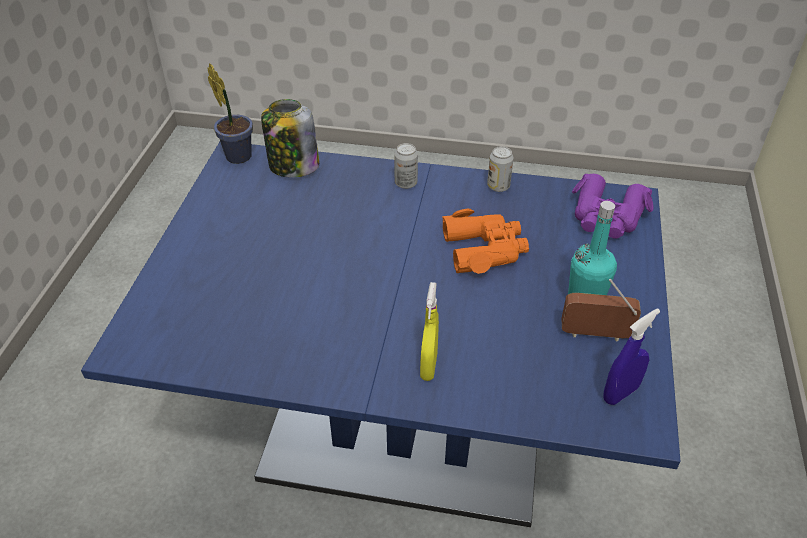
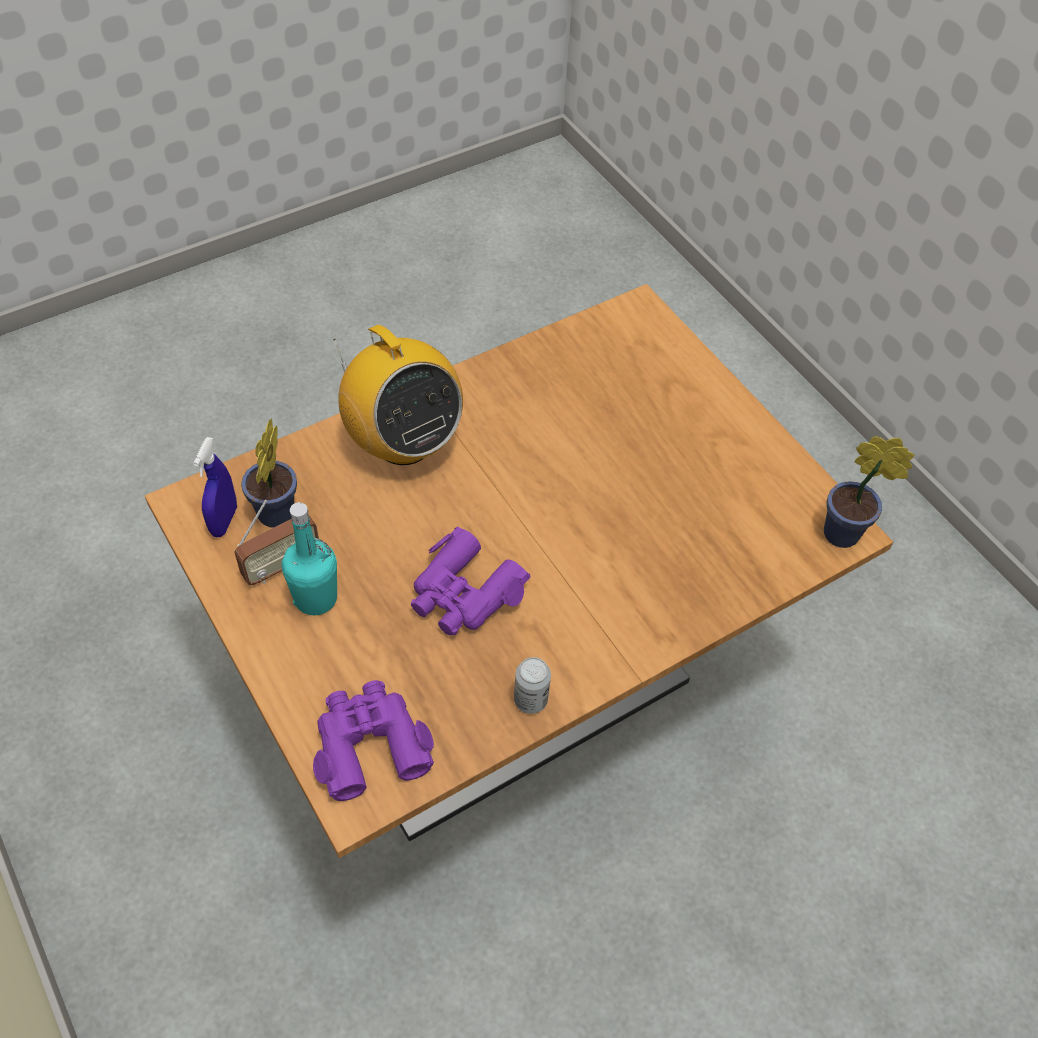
camera: 135 degrees right, 10 degrees up
blue dining table [81,142,680,527] -> brown dining table [145,284,893,858]
jar [261,99,319,178] -> none
can [394,143,418,189] -> none
yellow spray bottle [420,282,439,381] -> radio [333,325,463,465]
orange binoculars [442,209,529,274] -> purple binoculars [411,526,530,635]
none -> potted plant [241,418,297,528]

